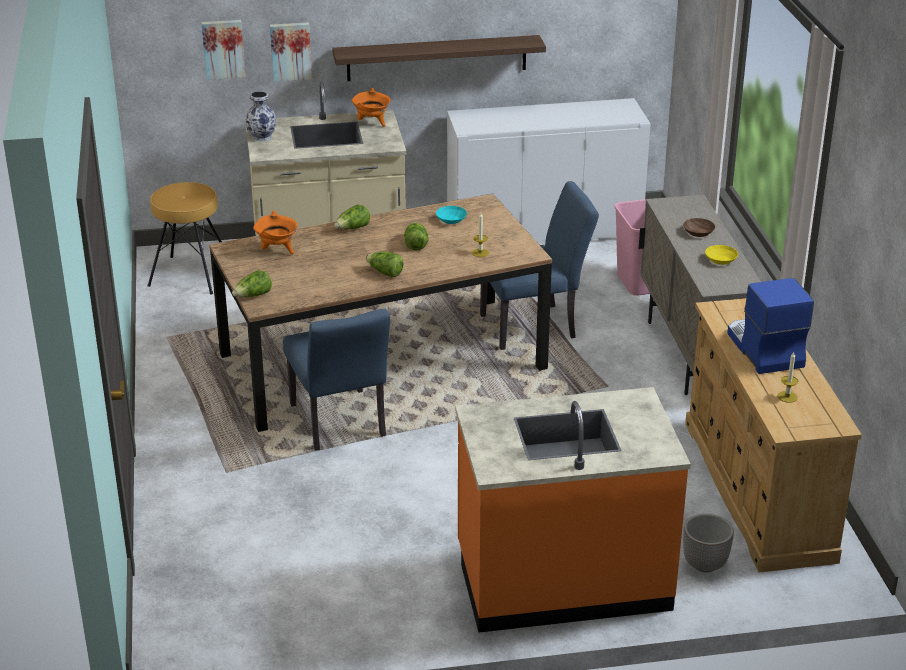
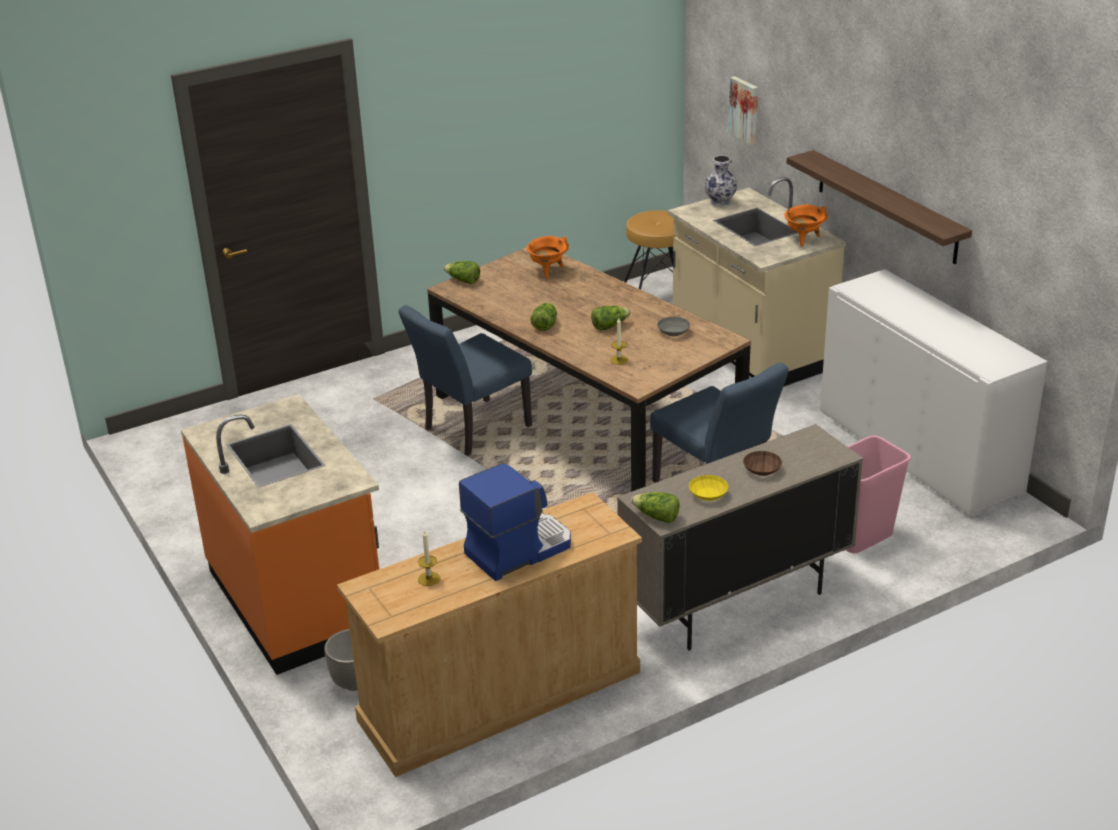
camera: 70 degrees right, 0 degrees up
picture [270,22,312,82] -> none
lettuce [334,205,370,229] -> lettuce moved to [631,492,679,523]
turquoise bowl [436,206,467,224] -> grey bowl [657,317,690,336]

